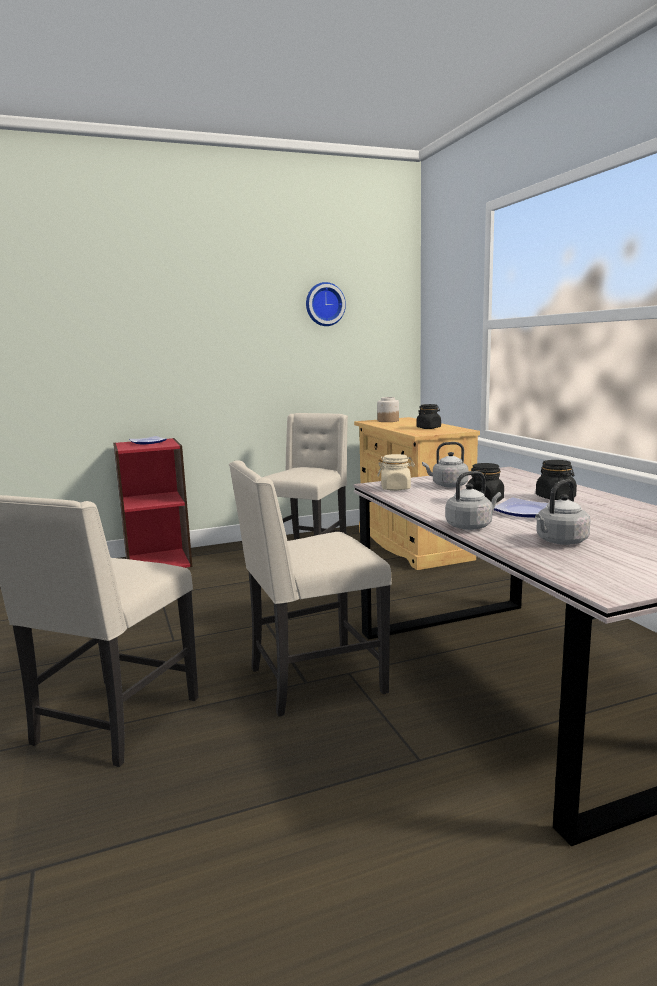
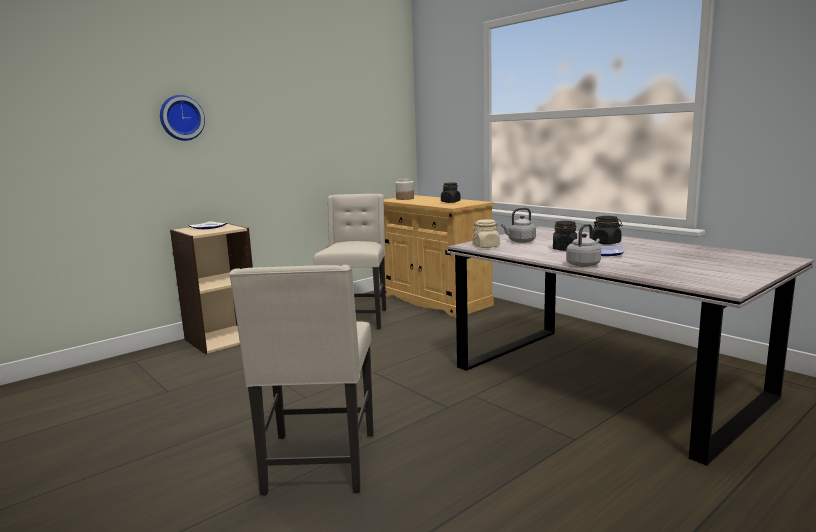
camera: 20 degrees left, 0 degrees up
red bookcase [113,438,192,568] -> beige bookcase [170,223,253,354]
beige chair [229,460,392,717] -> none
wall clock [306,282,346,326] -> wall clock moved to [160,95,205,141]
grey kettle [535,479,591,545] -> none

